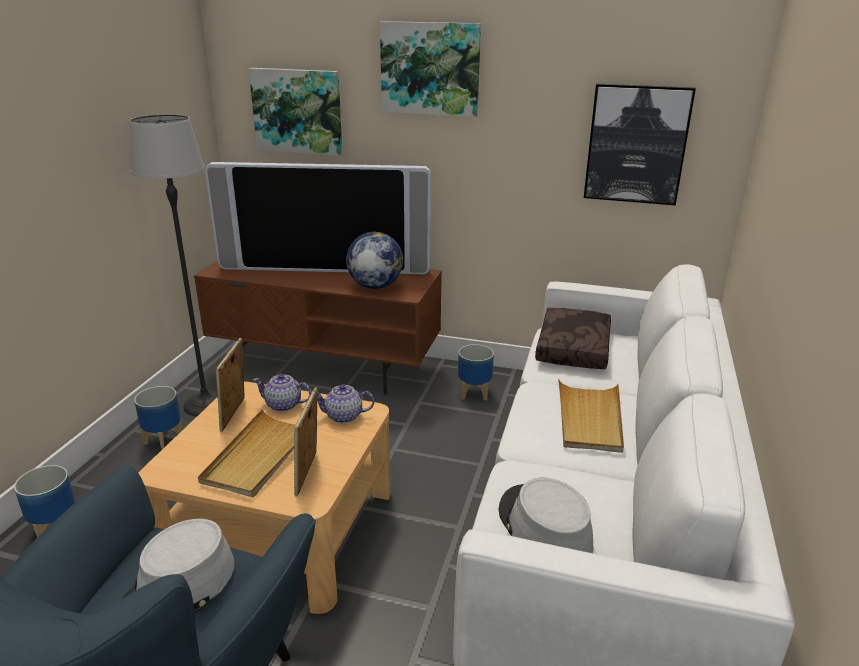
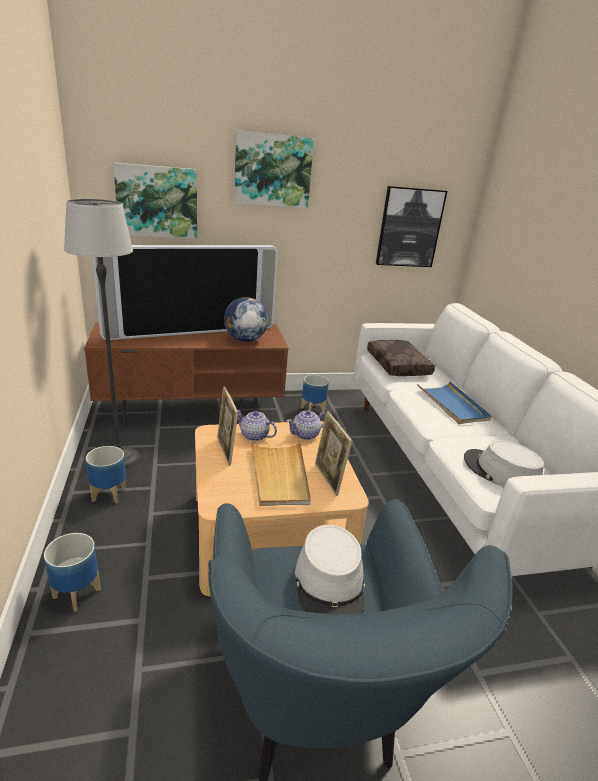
camera: 30 degrees left, 0 degrees up
teapot [253,374,312,412] -> teapot turned 45 degrees clockwise [237,410,277,441]
beige tray [558,379,624,453] -> blue tray [417,382,492,424]

